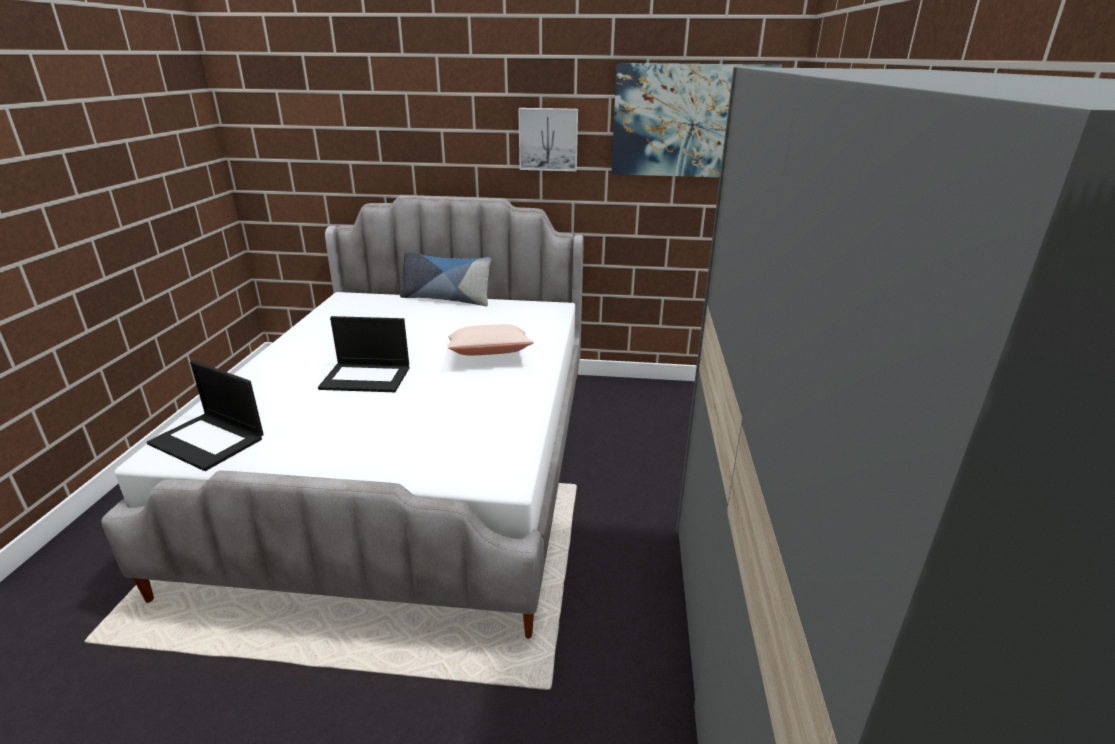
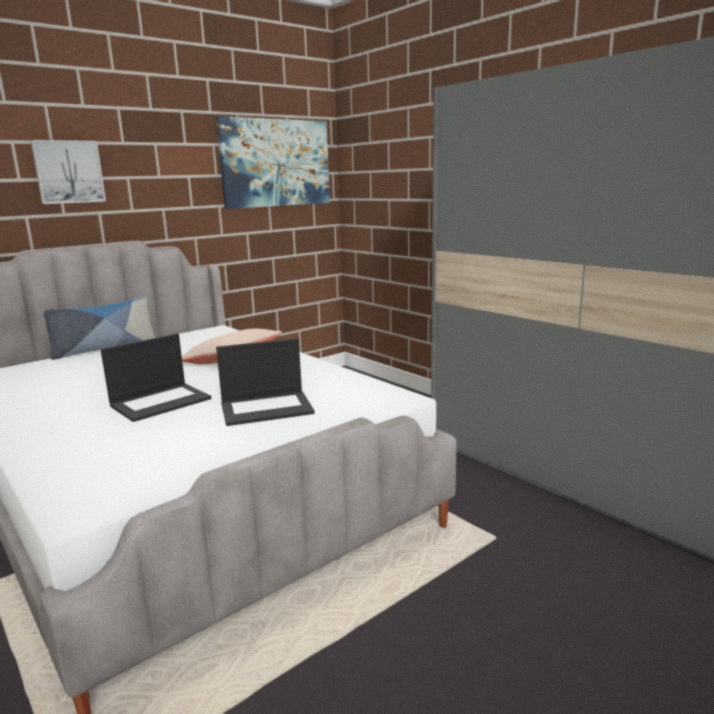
camera: 45 degrees left, 10 degrees down
laptop [147,361,264,471] -> laptop moved to [216,338,315,426]
picture [518,108,578,171] -> picture moved to [31,140,106,204]

